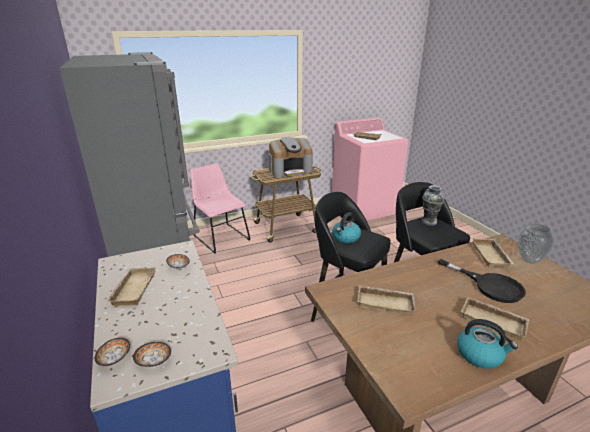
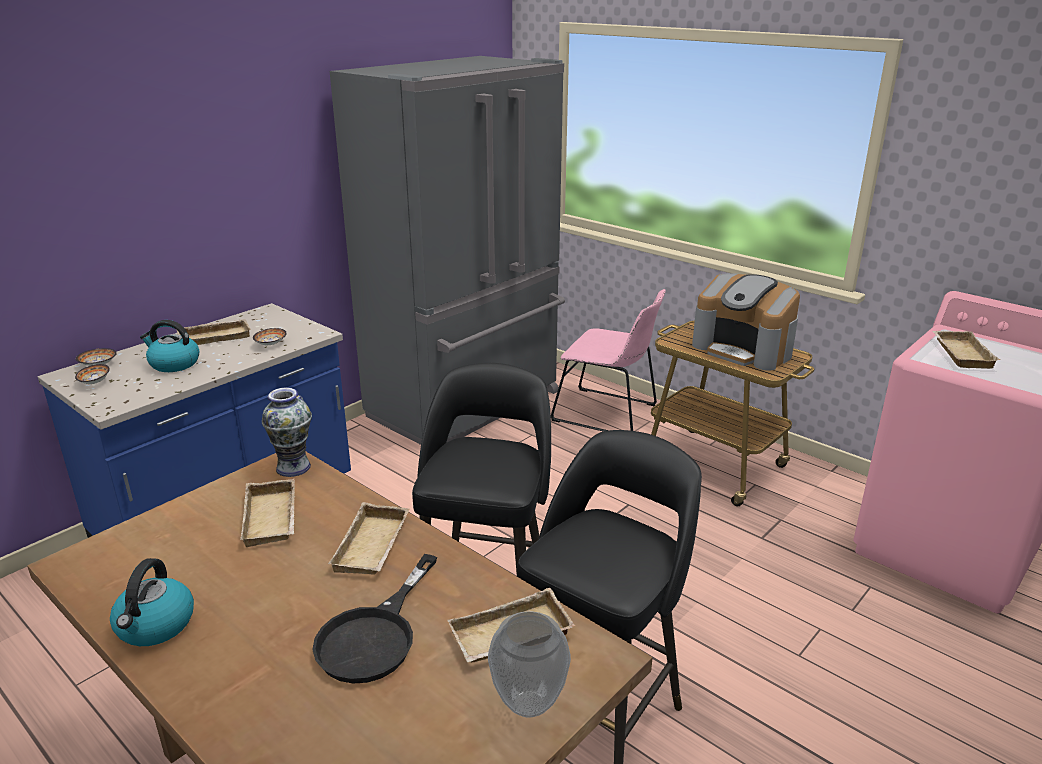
camera: 65 degrees right, 0 degrees up
pink chair [190,163,251,254] -> pink chair turned 90 degrees clockwise [551,289,666,432]
kettle [332,212,361,243] -> kettle moved to [140,320,199,372]
vase [421,185,445,226] -> vase moved to [262,387,312,477]
beige tray [461,297,530,340] -> beige tray moved to [328,502,410,575]

